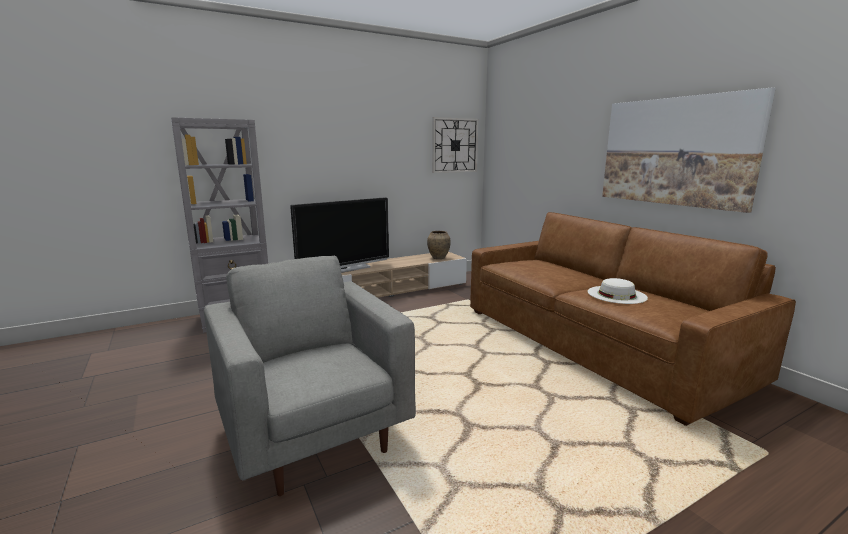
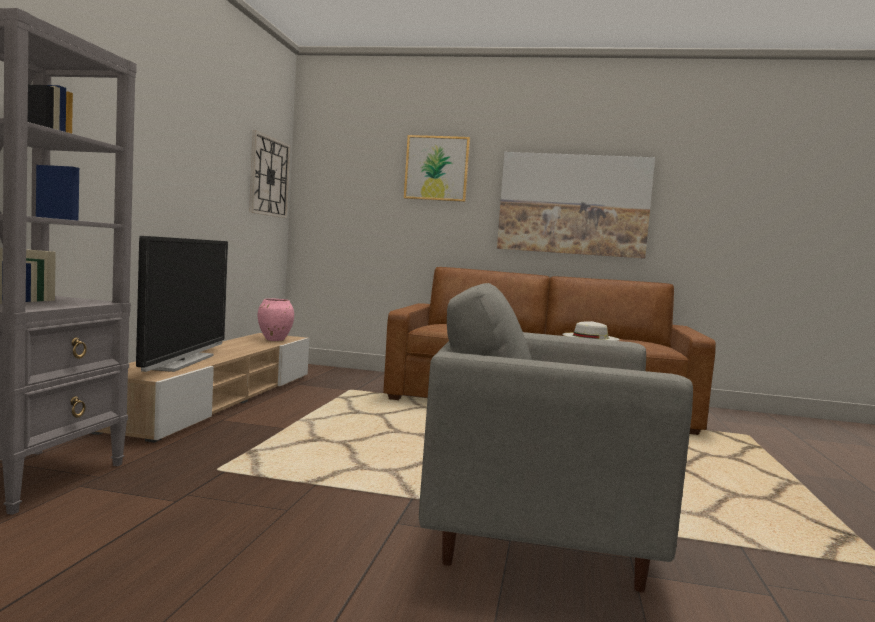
camera: 50 degrees left, 10 degrees down
brown vase [427,231,451,259] -> pink vase [258,299,294,341]
none -> picture [404,135,470,202]

